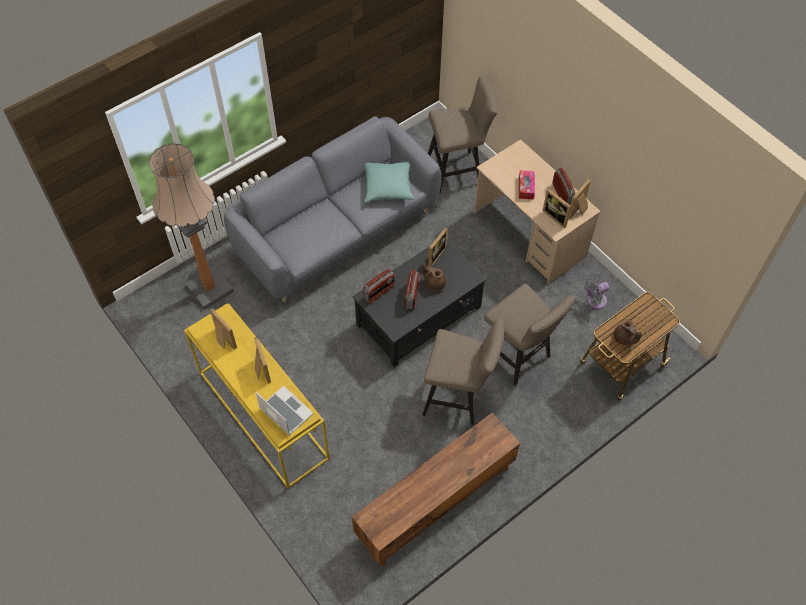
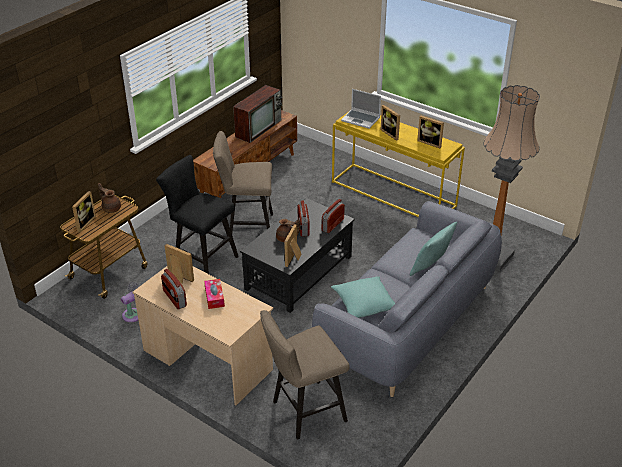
camera: 165 degrees right, 20 degrees down
beige stool [484,284,576,386] -> black stool [156,155,239,274]
picture frame [568,179,591,219] -> picture frame moved to [72,191,96,233]
none -> television [233,85,283,143]
none -> turquoise pillow [410,222,457,276]

